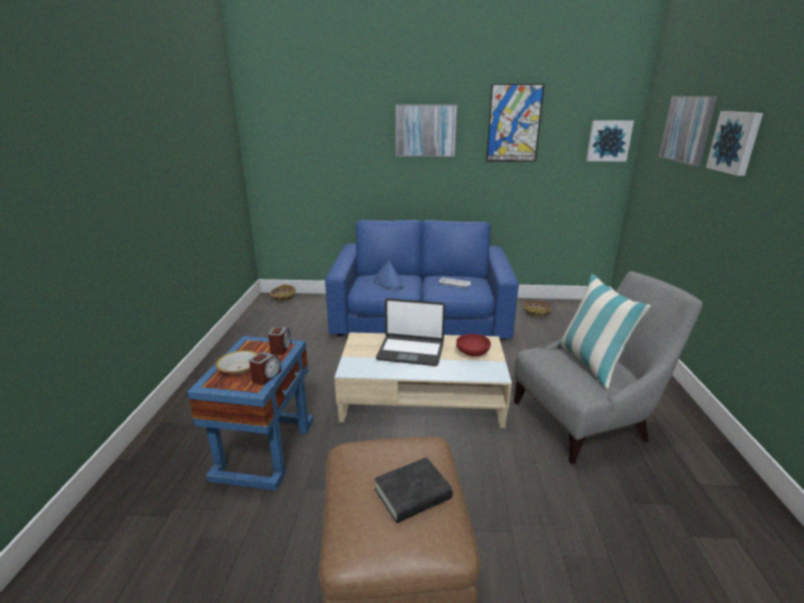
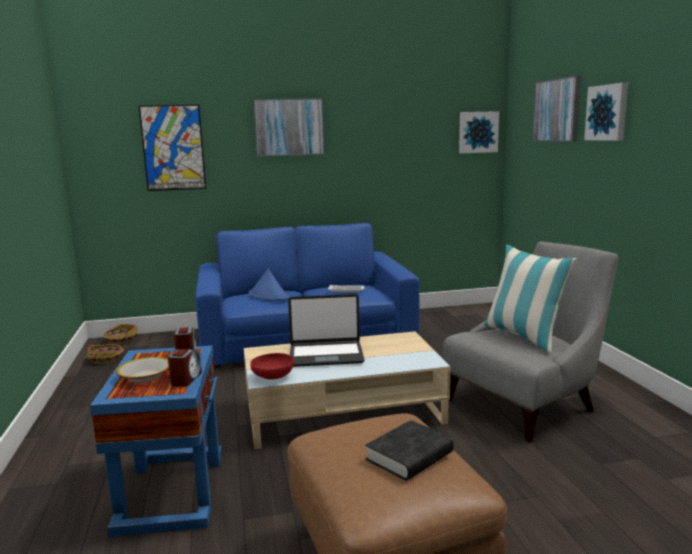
camera: 15 degrees left, 10 degrees down
red bowl [456,334,491,356] -> red bowl moved to [250,353,294,379]
picture [486,84,544,162] -> picture moved to [139,105,206,191]
basket [525,301,552,317] -> basket moved to [87,344,124,365]

